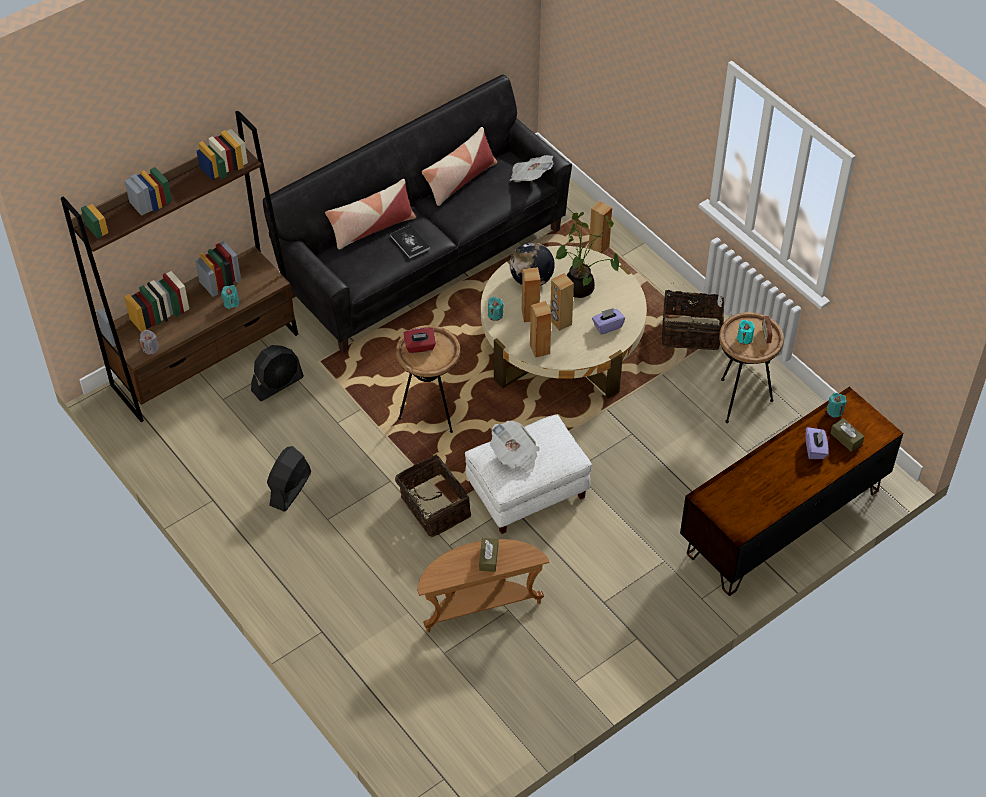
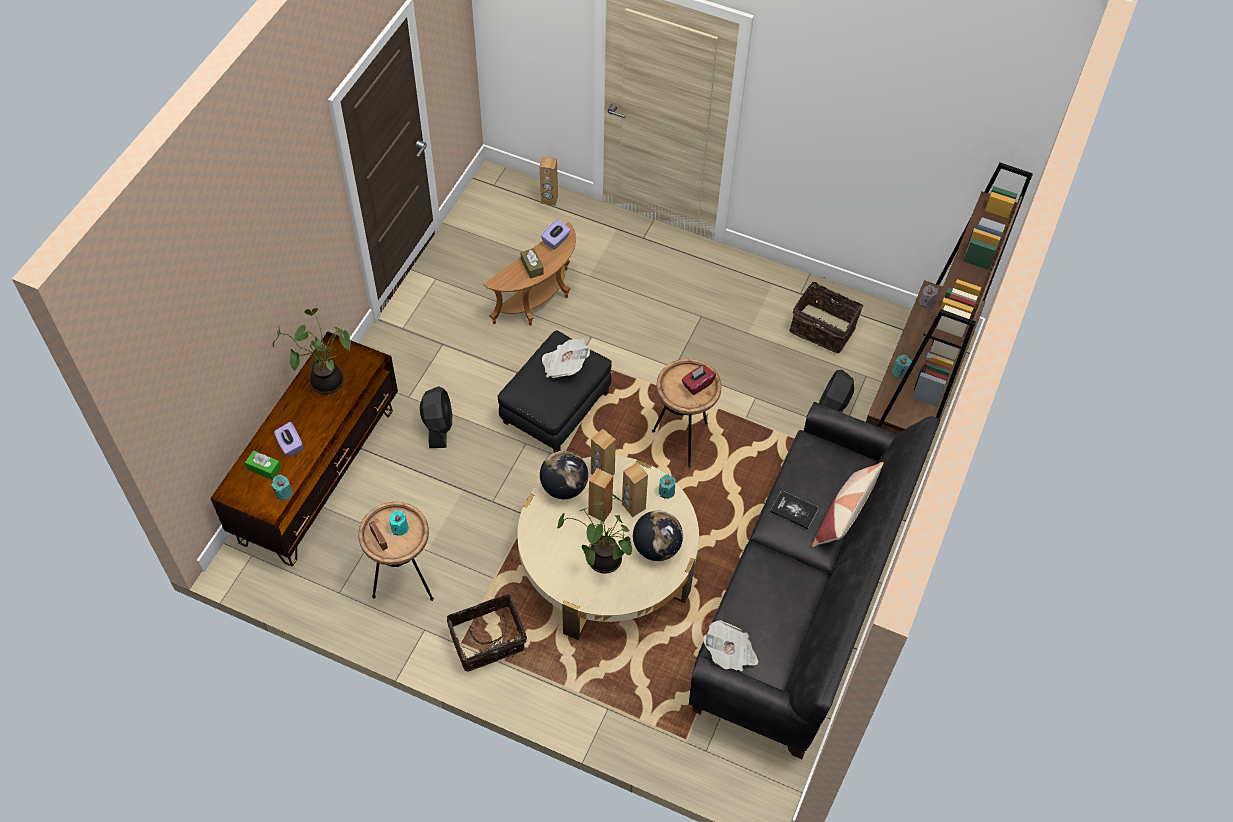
camera: 150 degrees right, 5 degrees up
black fan [267,446,311,512] -> black fan moved to [420,386,452,448]
basket [395,454,471,537] -> basket moved to [789,282,863,353]
pillow [422,127,497,206] -> none
white ottoman [465,414,592,534] -> black ottoman [497,331,612,453]
brown speaker [589,201,612,253] -> brown speaker moved to [540,156,558,206]
purple tissue box [592,308,625,335] -> purple tissue box moved to [541,219,571,250]
brown tissue box [830,418,864,452] -> green tissue box [245,450,281,480]
none -> potted plant [272,308,351,394]
none -> globe [540,451,588,499]

